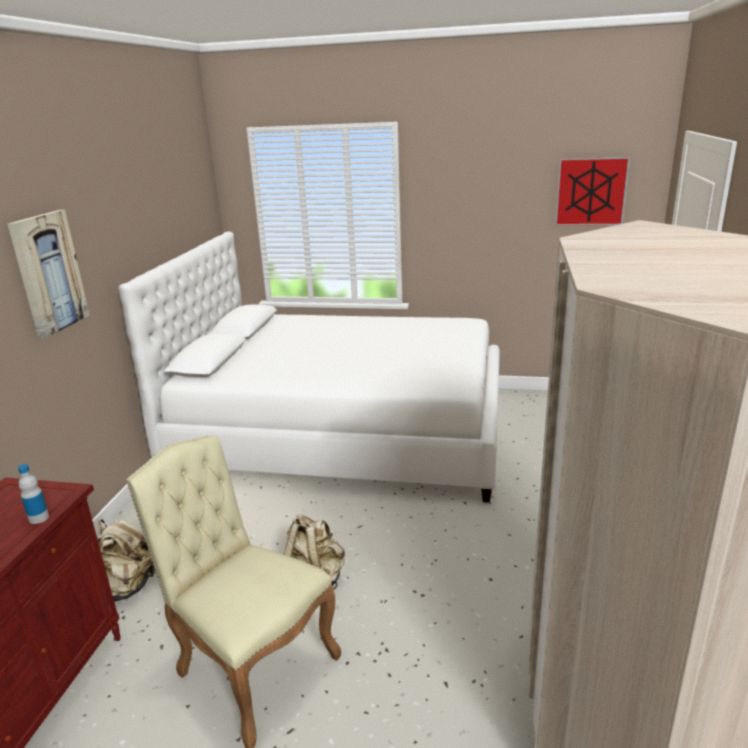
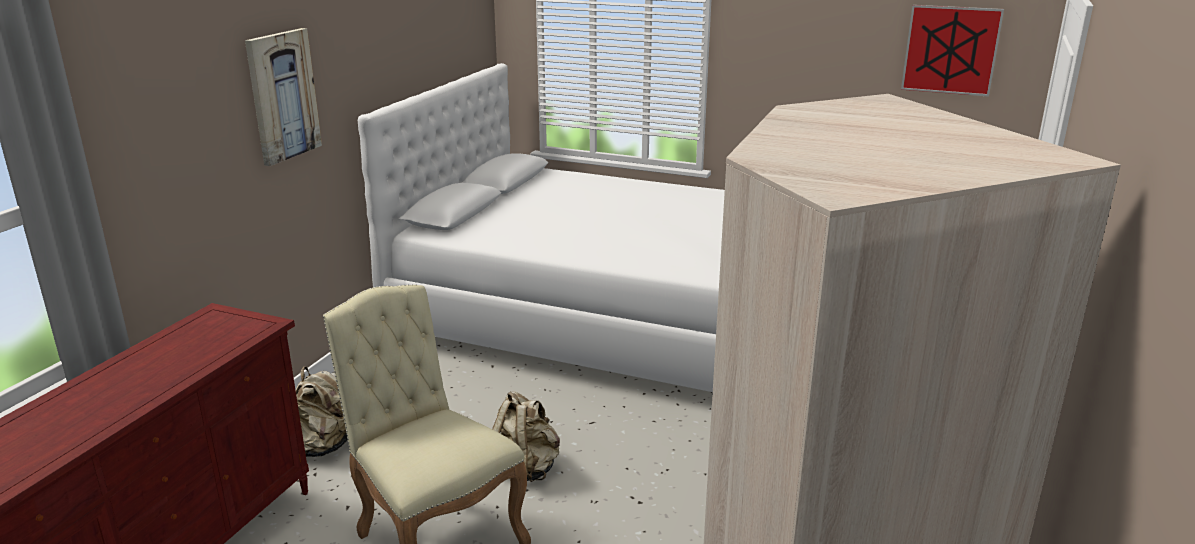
camera: 10 degrees right, 0 degrees up
bottle [18,464,49,524] -> none

